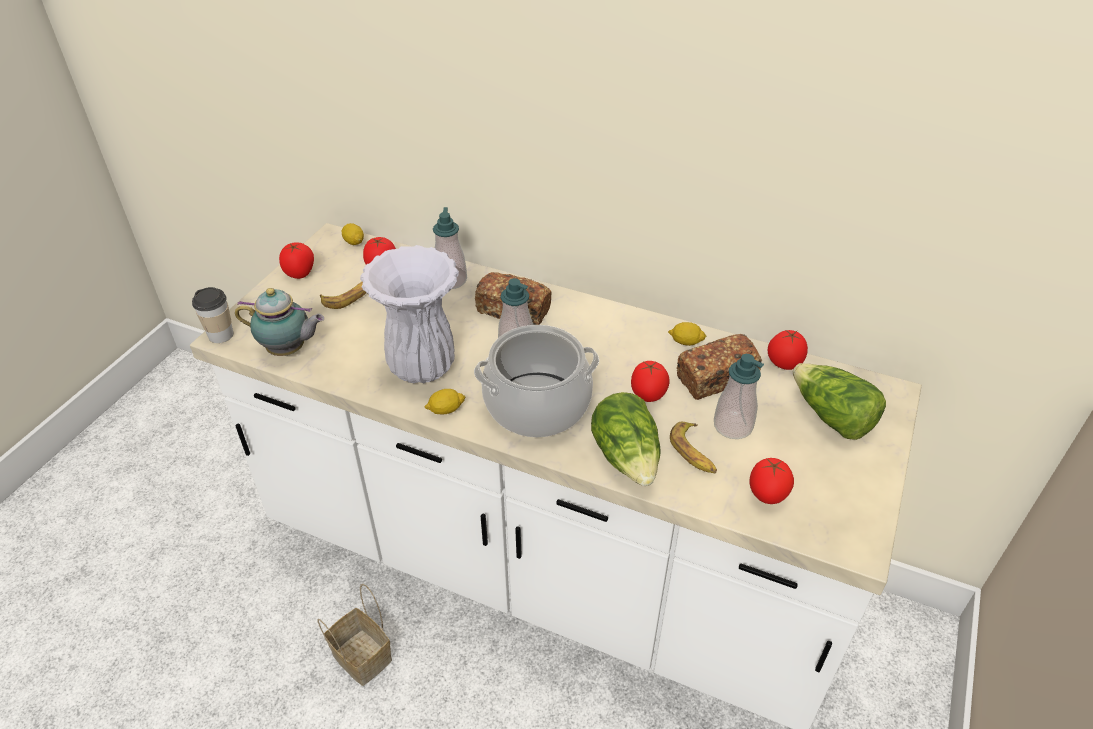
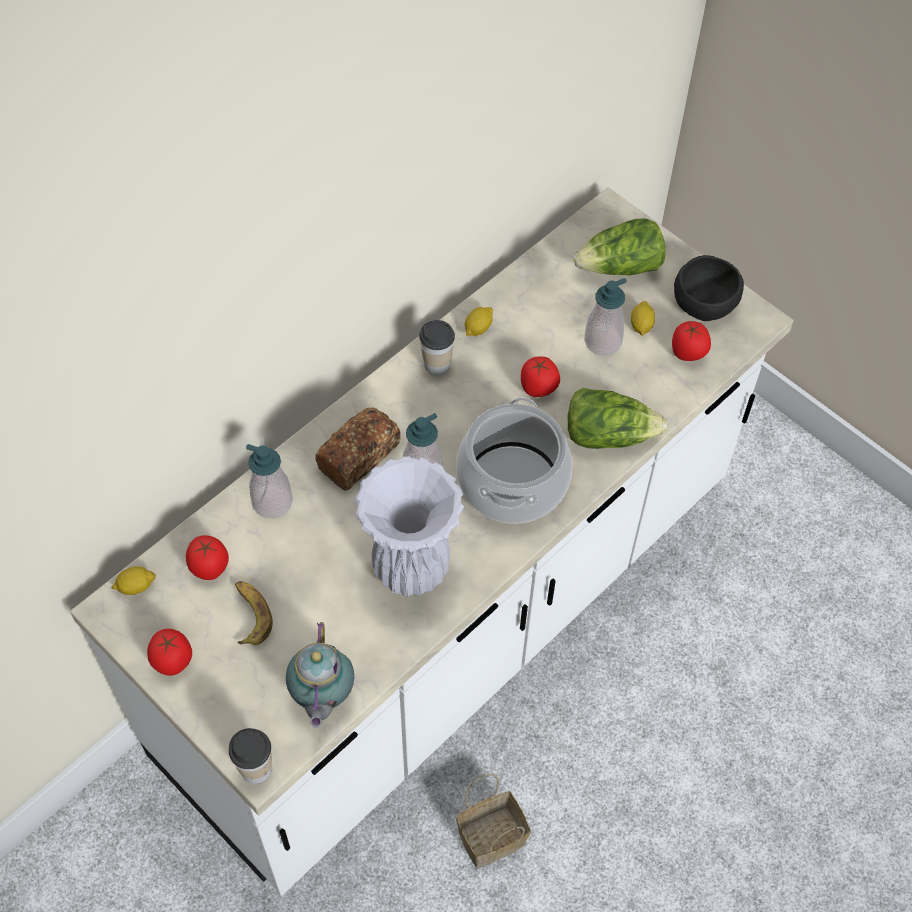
camera: 70 degrees left, 15 degrees up
teapot [235,288,324,356] -> teapot turned 150 degrees clockwise [286,622,354,728]
lemon [425,389,465,414] -> lemon moved to [631,301,655,336]
banana [670,422,717,473] -> none
bread [676,334,762,400] -> none
tomato [768,330,808,370] -> none
none -> cup [419,320,455,375]
none -> black bowl [674,255,744,321]

